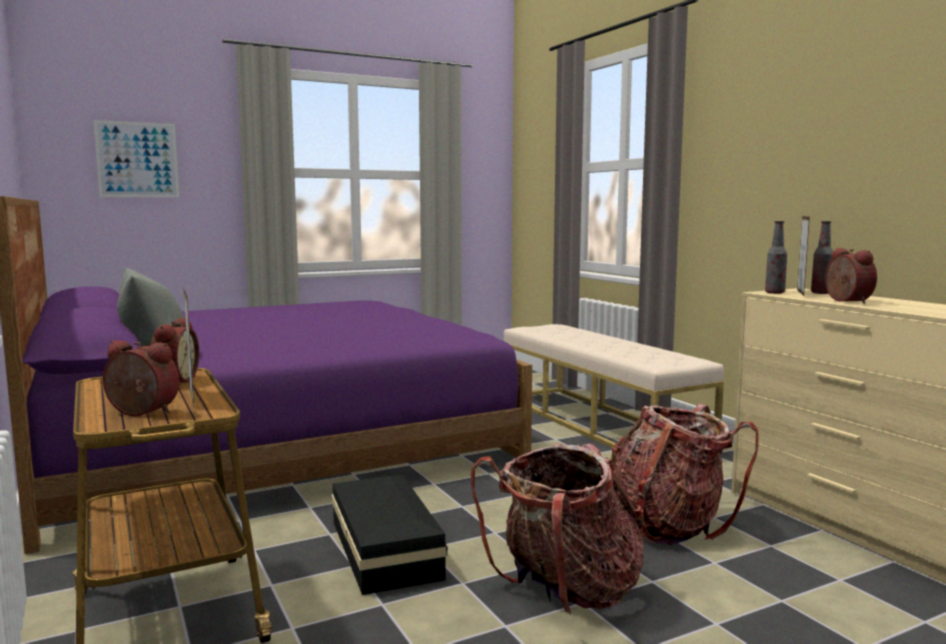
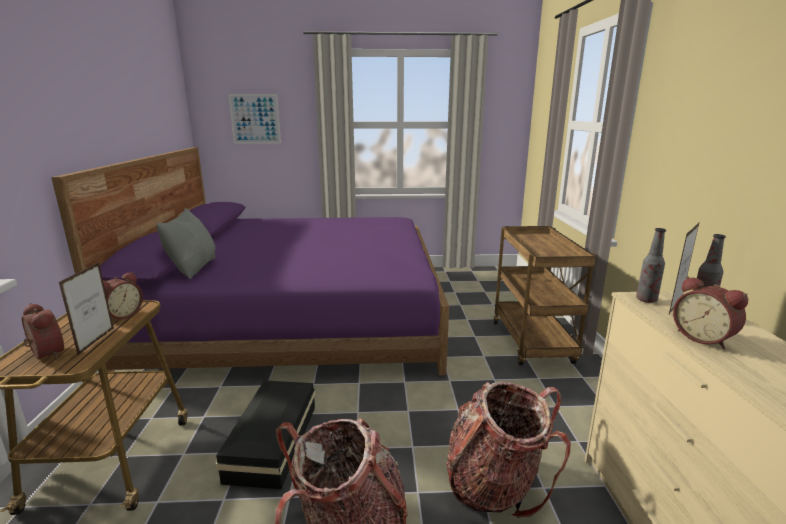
camera: 25 degrees right, 10 degrees up
beige bench [504,324,724,448] -> brown cart [493,226,596,365]
alarm clock [825,248,877,304] -> alarm clock turned 135 degrees clockwise [673,276,748,349]

